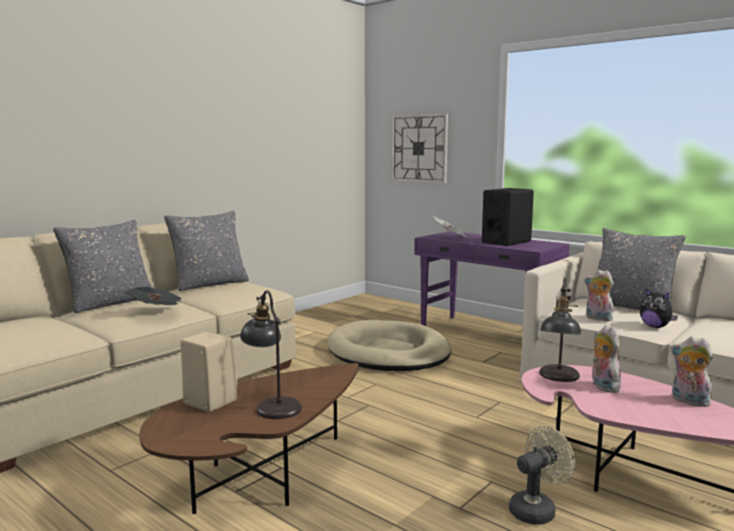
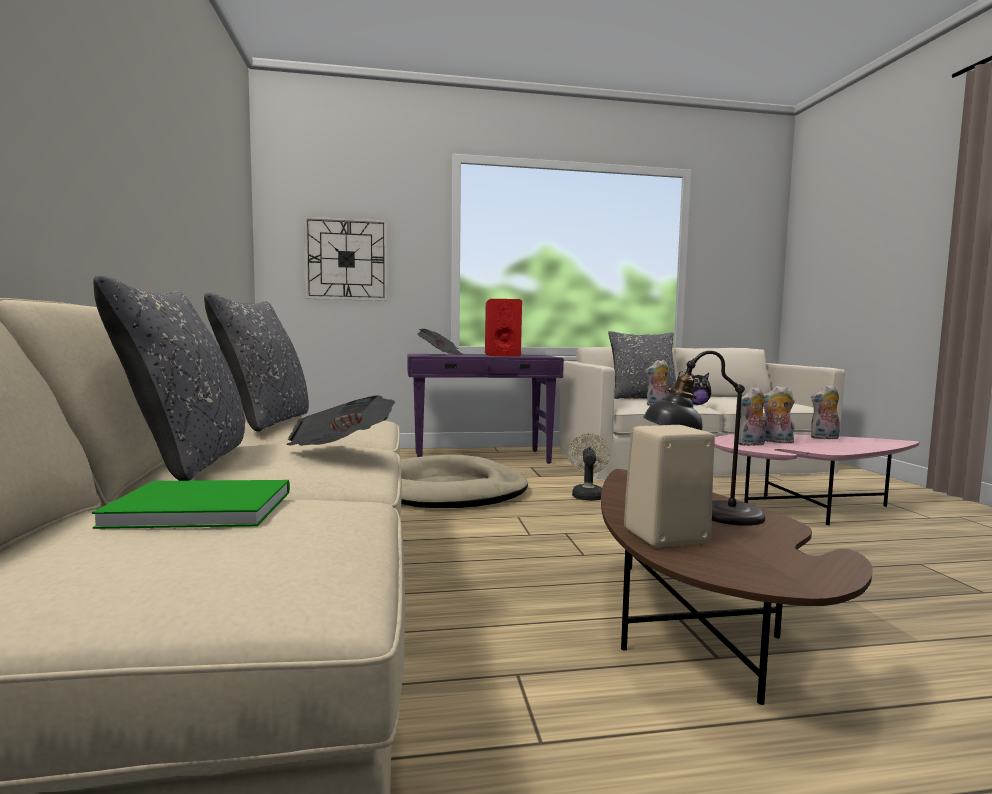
camera: 50 degrees left, 5 degrees down
black speaker [482,188,534,246] -> red speaker [485,299,522,357]
beige fan [509,426,575,525] -> beige fan moved to [568,433,610,501]
grey table lamp [539,278,581,382] -> plush toy [738,387,766,446]
none -> green book [92,480,290,529]

